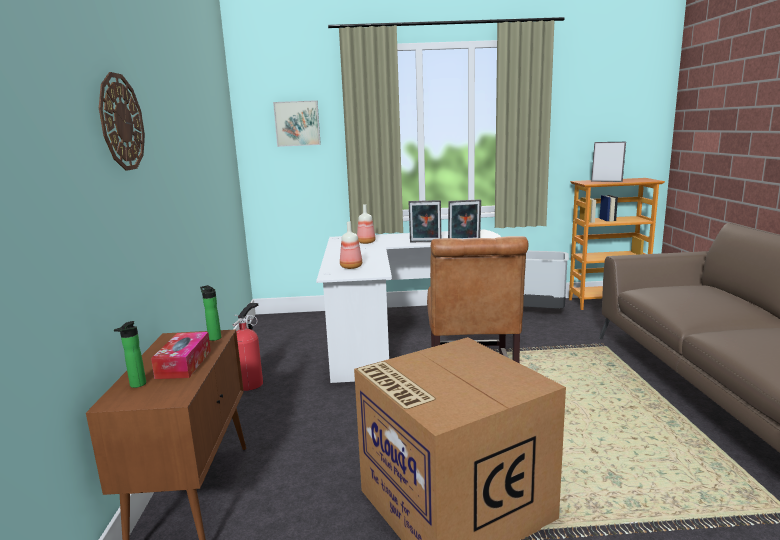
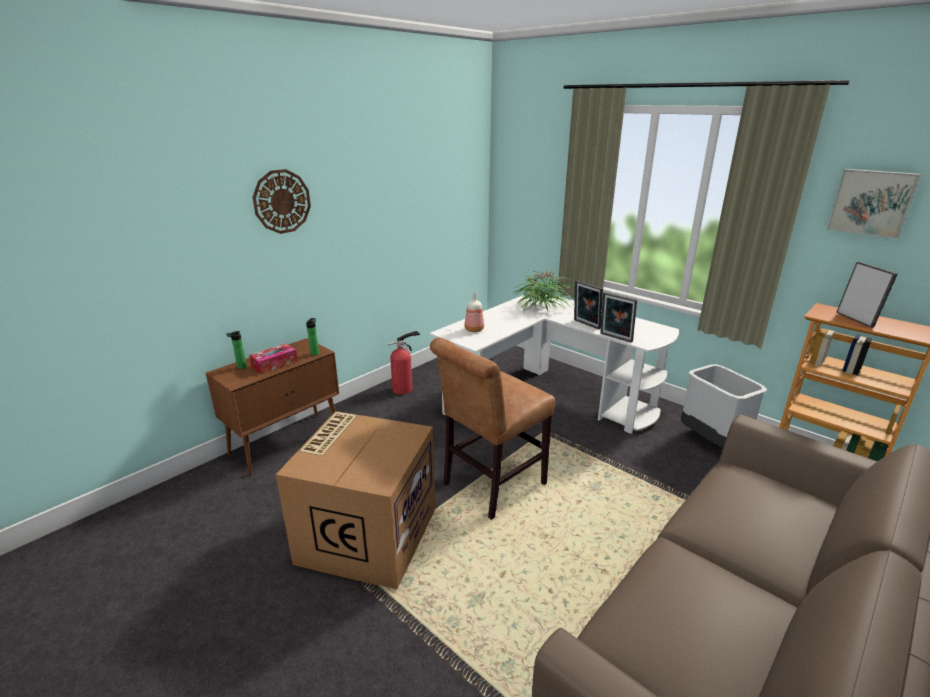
camera: 45 degrees right, 10 degrees up
picture [273,100,321,147] -> picture moved to [827,169,921,239]
bottle [357,204,375,244] -> potted plant [513,270,575,314]

